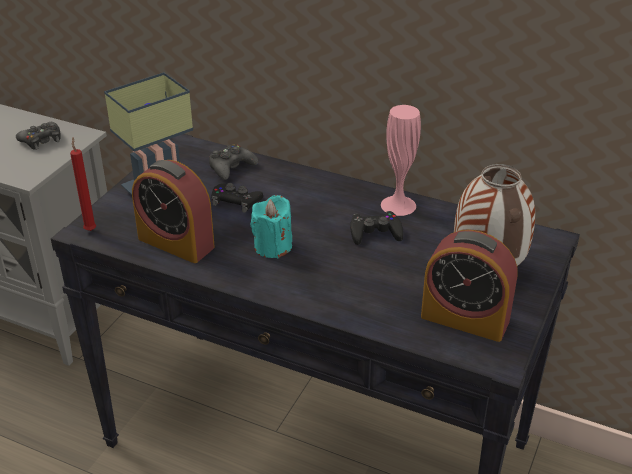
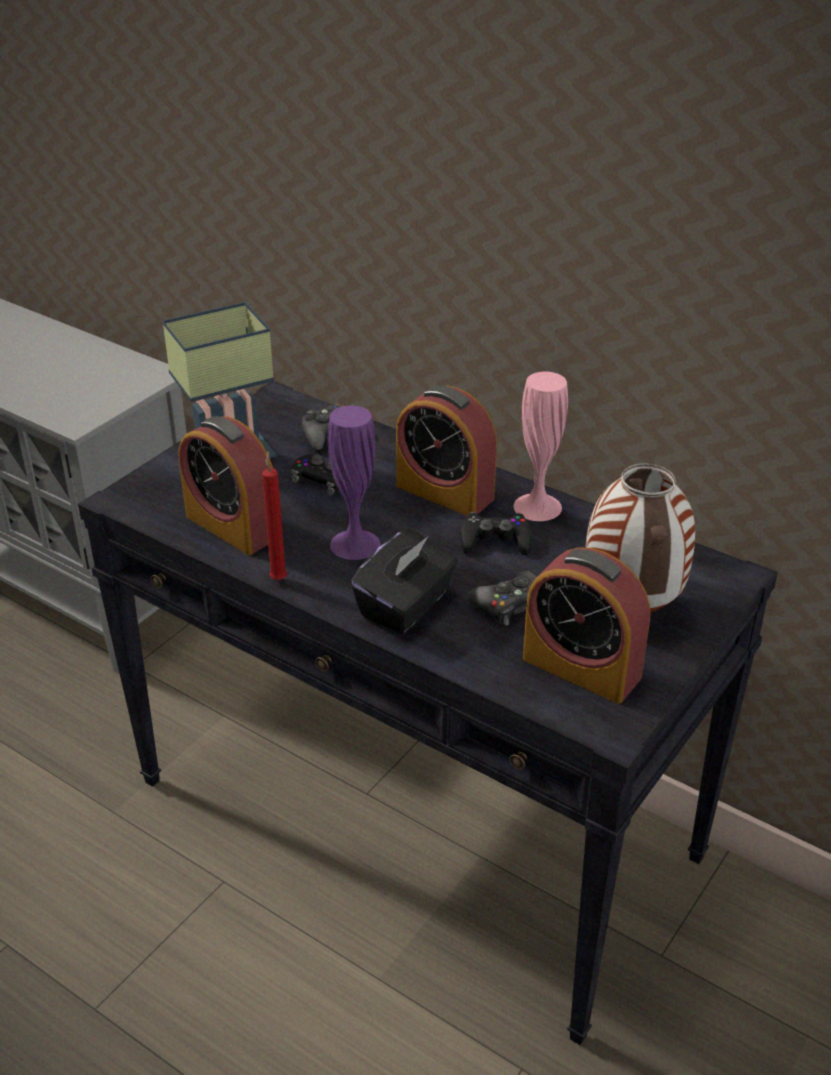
camera: 10 degrees right, 0 degrees up
black game controller [16,122,61,150] -> black game controller moved to [467,571,536,626]
red candle [70,137,96,231] -> red candle moved to [262,451,287,580]
turquoise candle [251,195,292,258] -> purple vase [328,406,380,560]
none -> black tissue box [351,528,458,634]
none -> alarm clock [396,385,497,516]

